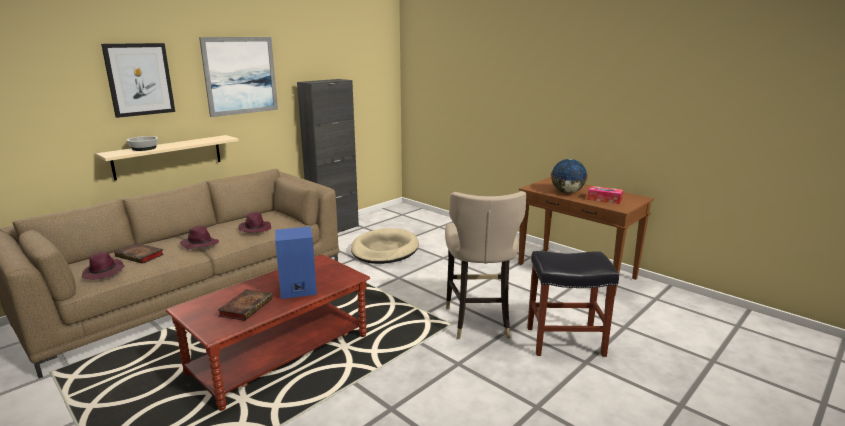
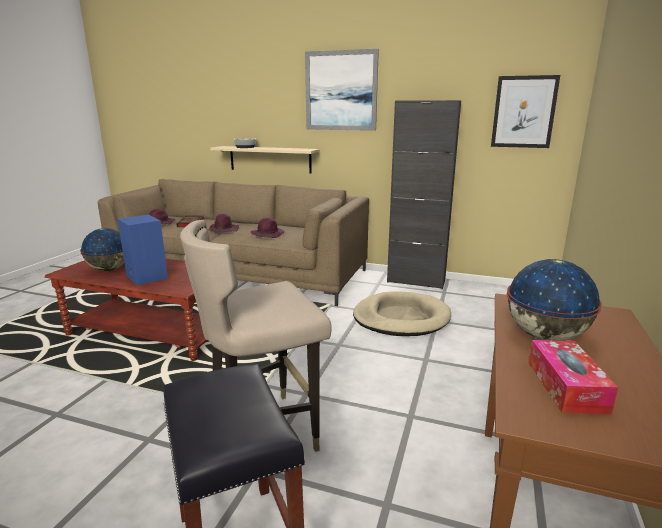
camera: 65 degrees right, 0 degrees up
picture [101,43,175,118] -> picture moved to [491,75,560,148]
book [218,290,272,321] -> globe [80,228,124,271]

